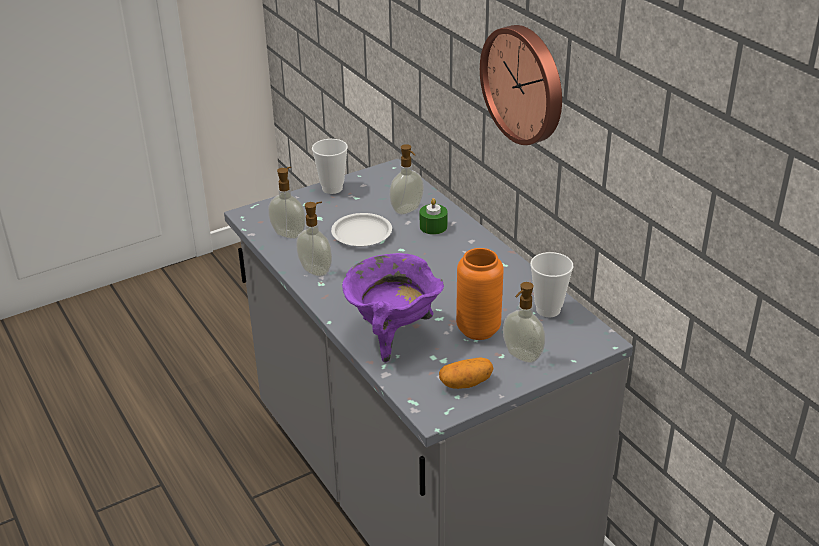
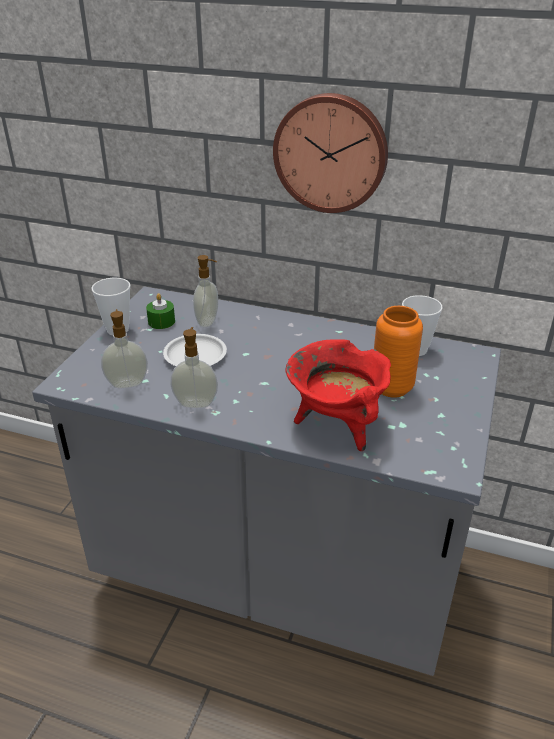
camera: 40 degrees left, 0 degrees up
purple cooking pot [342,253,444,362] -> red cooking pot [285,339,391,451]
green candle [420,198,448,235] -> green candle moved to [146,293,175,329]
potato [439,357,494,389] -> none
soap dispenser [503,282,545,363] -> none

